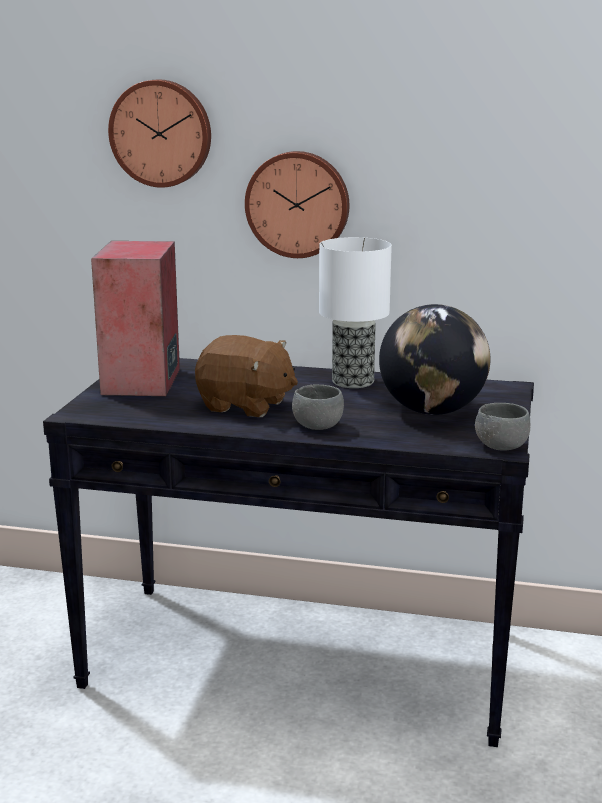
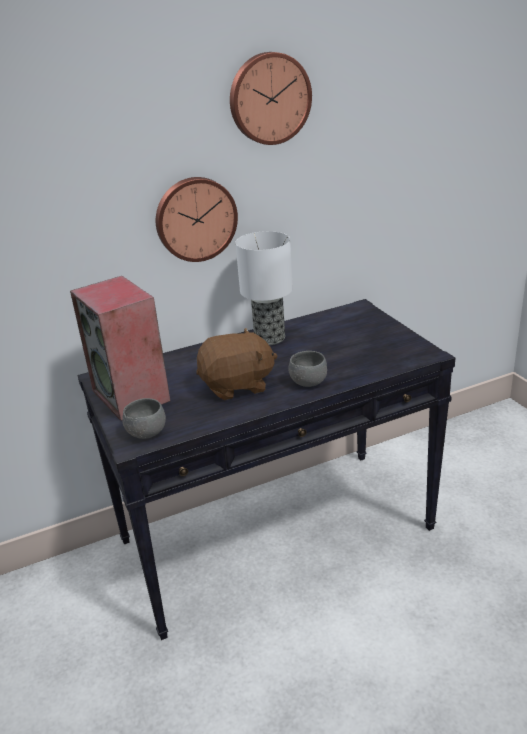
camera: 35 degrees left, 10 degrees up
wall clock [108,80,211,188] -> wall clock moved to [230,52,312,145]
globe [379,304,490,415] -> none
grey bowl [475,403,530,451] -> grey bowl moved to [122,398,166,439]

